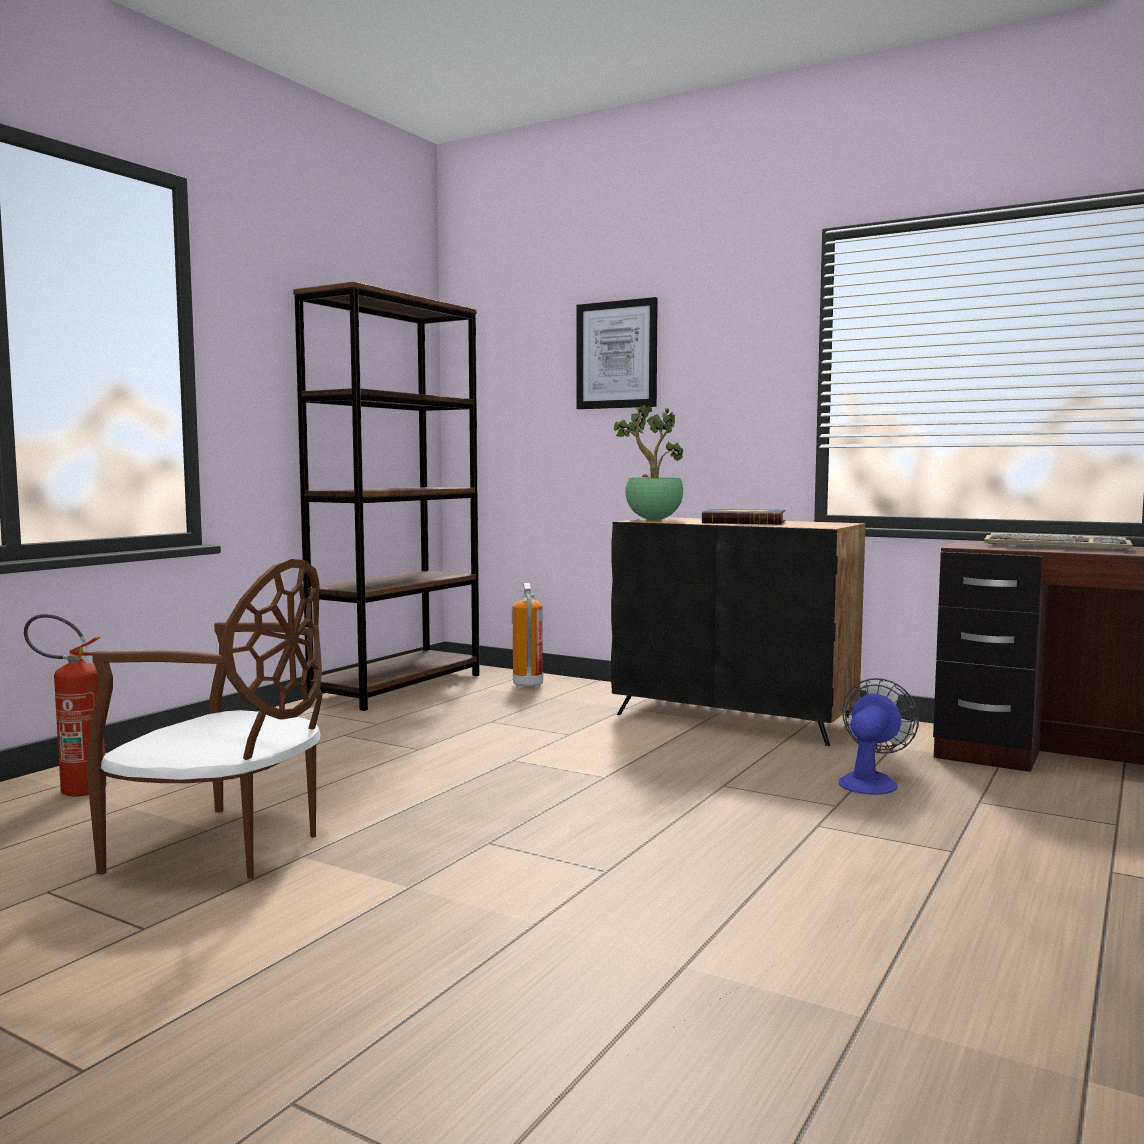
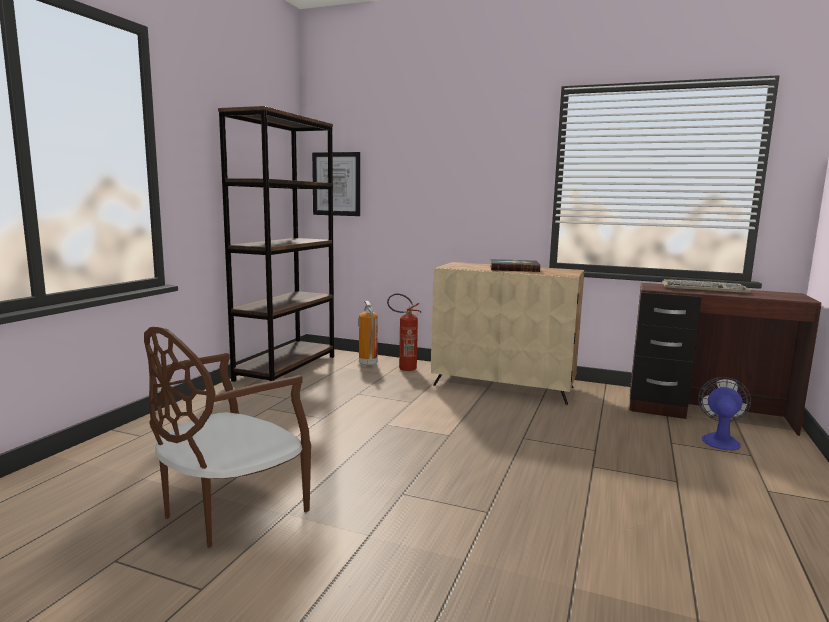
camera: 10 degrees left, 5 degrees up
fire extinguisher [24,614,106,796] -> fire extinguisher moved to [387,294,421,371]
brown chair [86,559,323,879] -> brown chair turned 120 degrees clockwise [144,327,311,548]
picture [576,297,658,409] -> picture moved to [312,152,360,216]
black cabinet [611,517,865,746] -> beige cabinet [431,262,584,405]
potted plant [614,404,683,520] -> none
fan [839,678,919,795] -> fan moved to [698,377,751,450]

